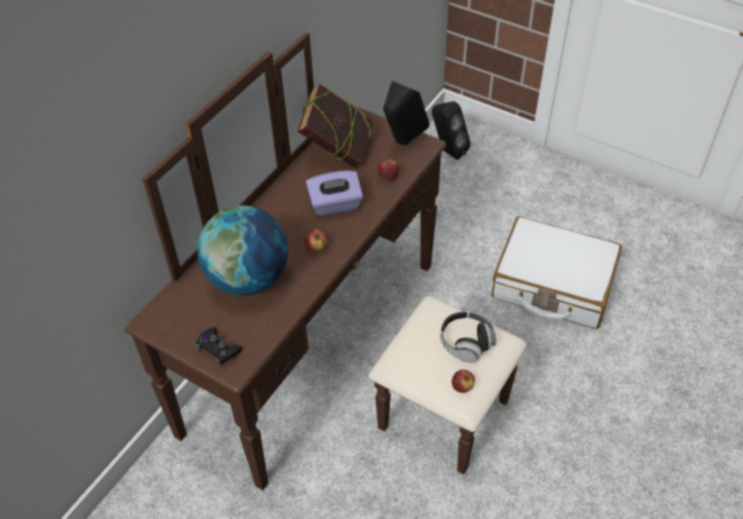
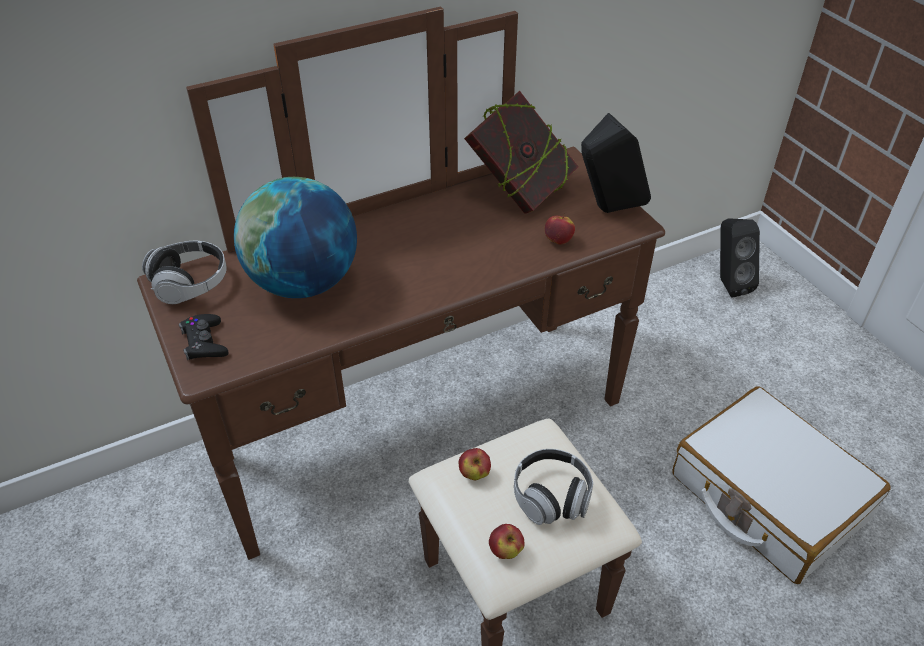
camera: 30 degrees right, 5 degrees down
apple [304,229,328,252] -> apple moved to [459,448,491,480]
purple tissue box [306,170,363,216] -> none
none -> headphones [142,241,227,304]

